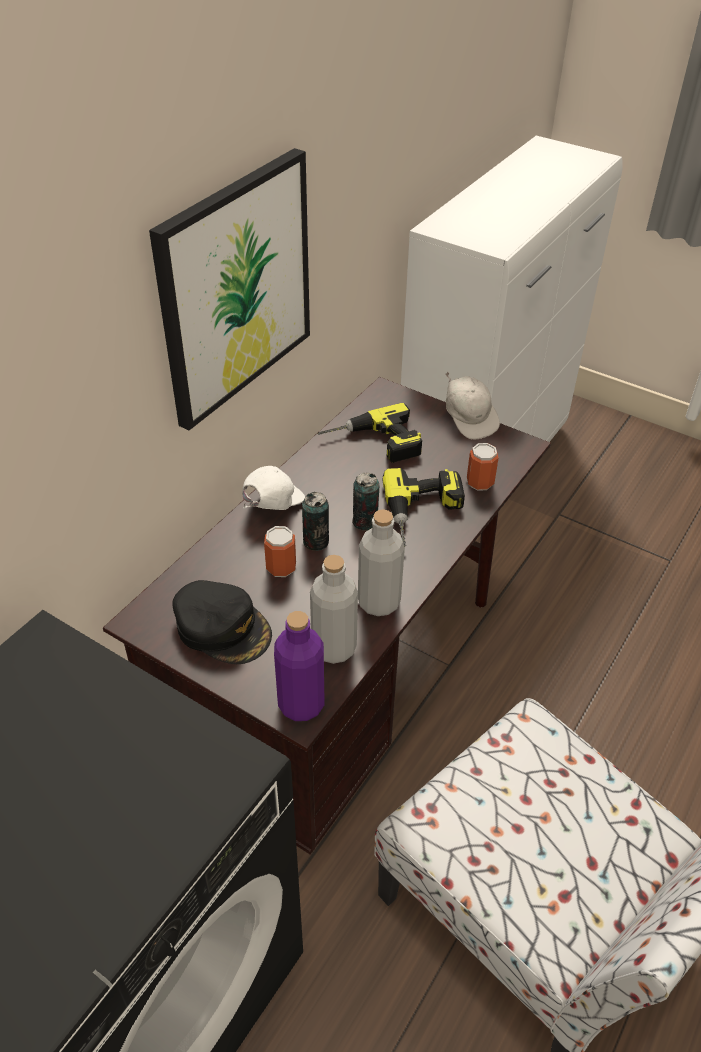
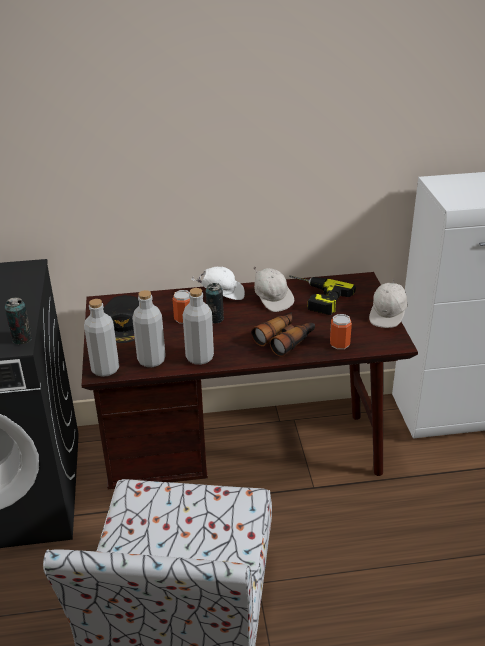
camera: 50 degrees right, 10 degrees down
picture [149,148,310,430] -> none
purple bottle [274,611,325,721] -> grey bottle [84,299,119,377]
can [352,473,379,531] -> can moved to [5,298,32,344]
power drill [383,468,465,547] -> binoculars [251,312,315,357]
none -> white cap [253,266,294,312]

